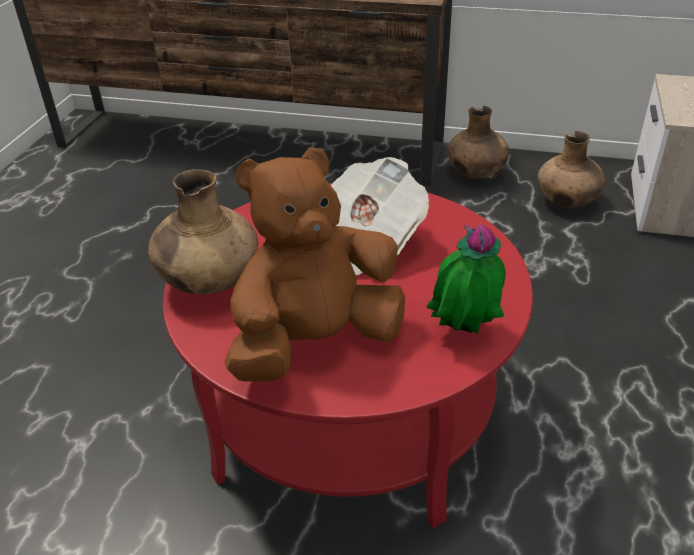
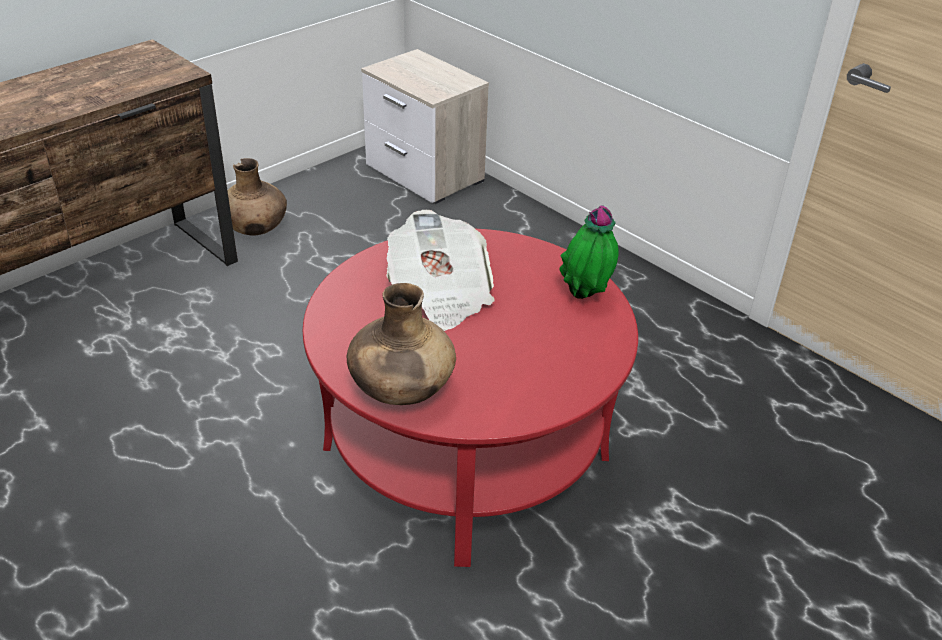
camera: 60 degrees left, 0 degrees up
brown plush toy [225,147,405,382] -> none
brown vase [538,131,606,208] -> none

